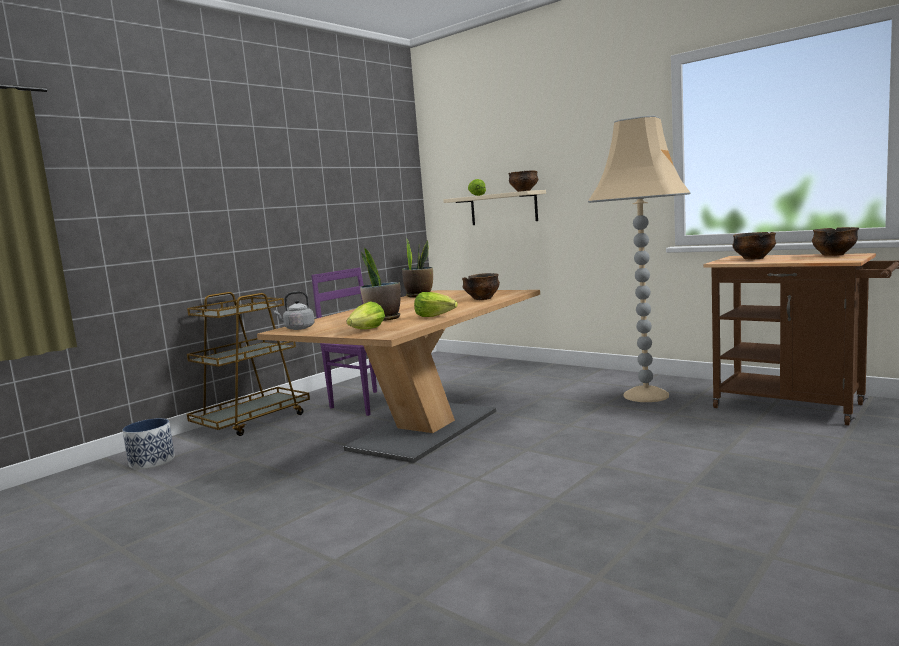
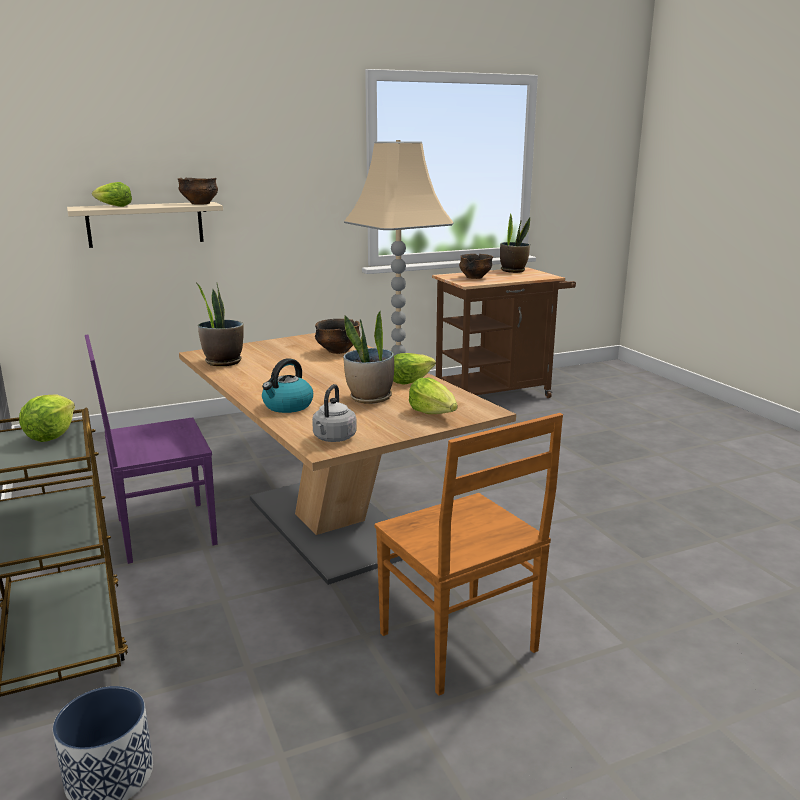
camera: 65 degrees left, 10 degrees up
bowl [812,227,859,256] -> potted plant [500,213,530,273]
none -> lettuce [19,395,75,442]
none -> kettle [262,358,313,413]
none -> brown chair [375,413,563,696]

